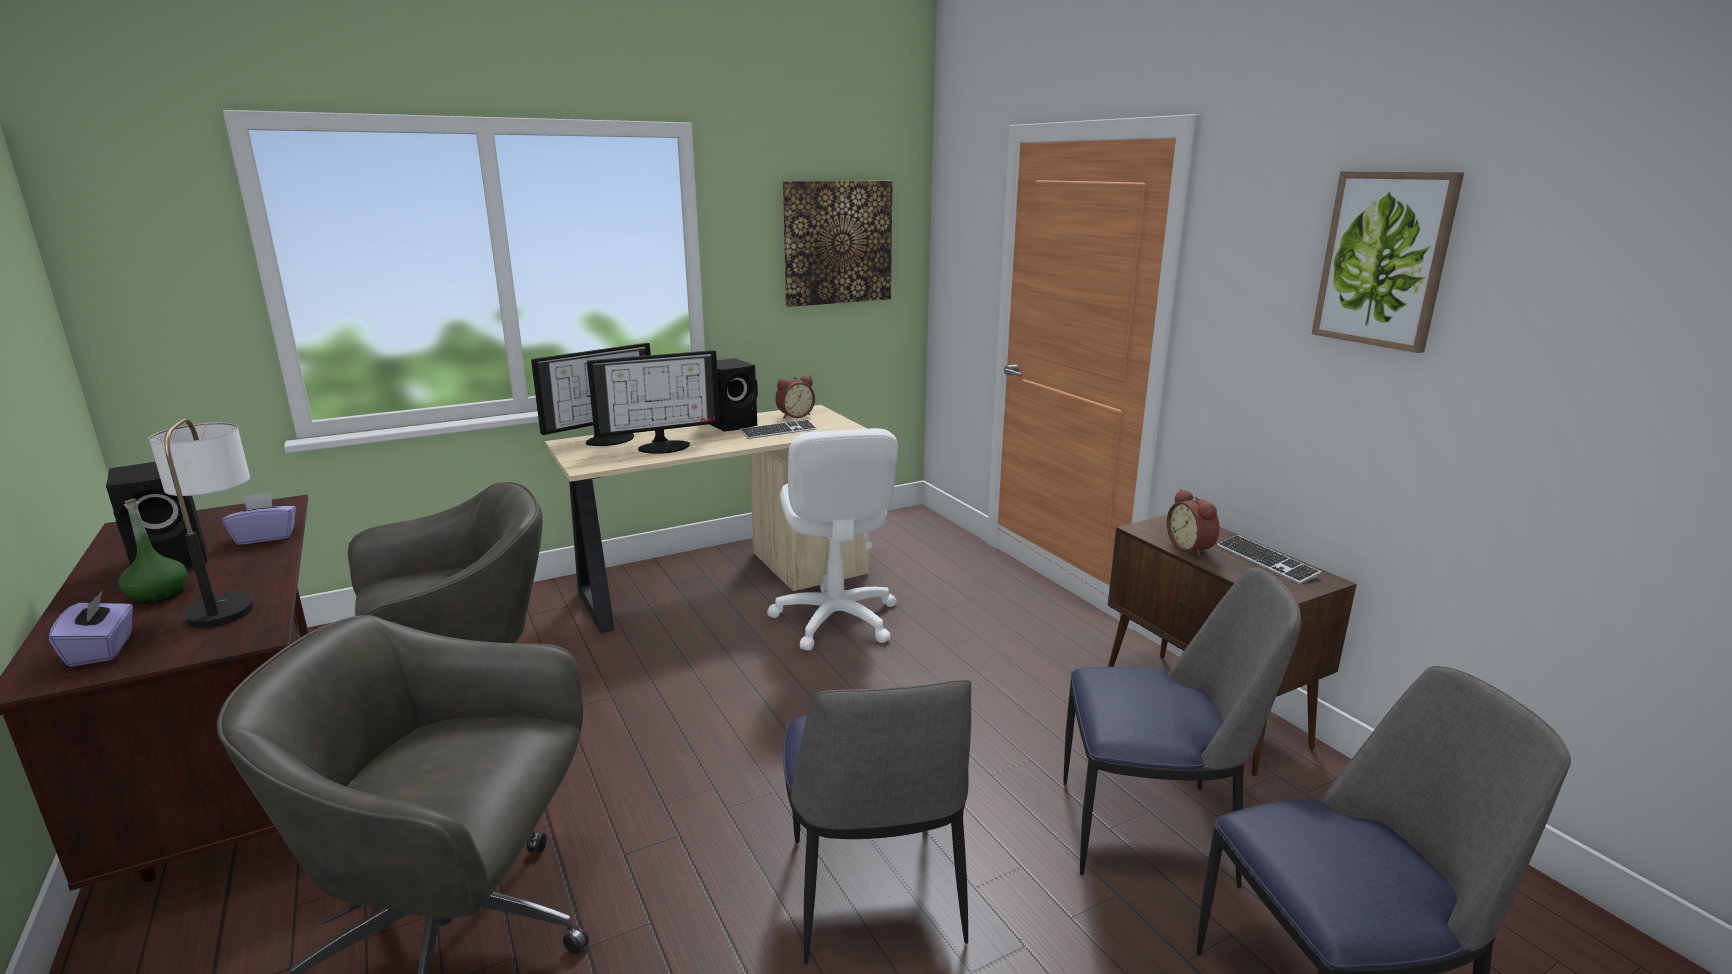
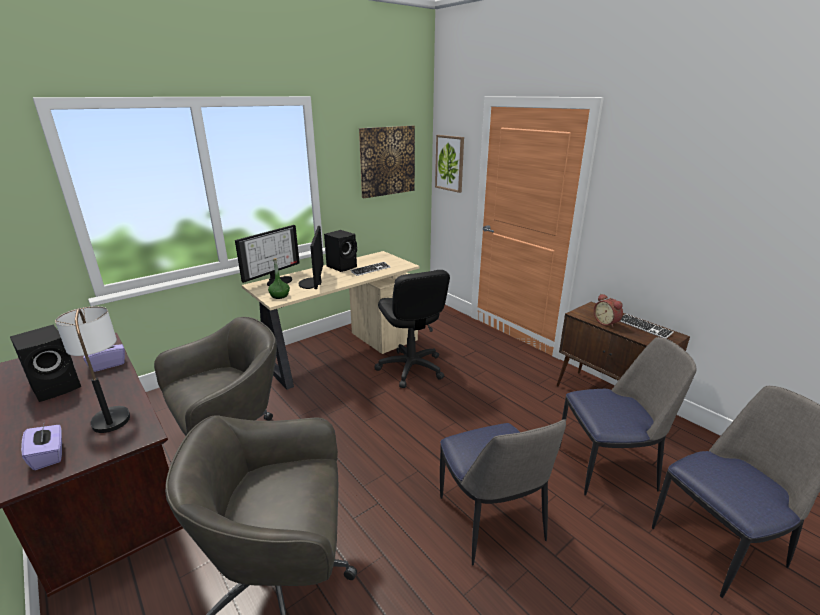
camera: 10 degrees left, 5 degrees up
green bottle [119,499,187,604] -> green bottle moved to [268,258,290,299]
monitor [587,350,720,454] -> monitor turned 120 degrees clockwise [299,226,324,289]
white office chair [767,428,898,650] -> black office chair [375,270,450,388]
alarm clock [775,376,815,419] -> none
picture [1312,171,1464,353] -> picture moved to [435,135,464,193]

